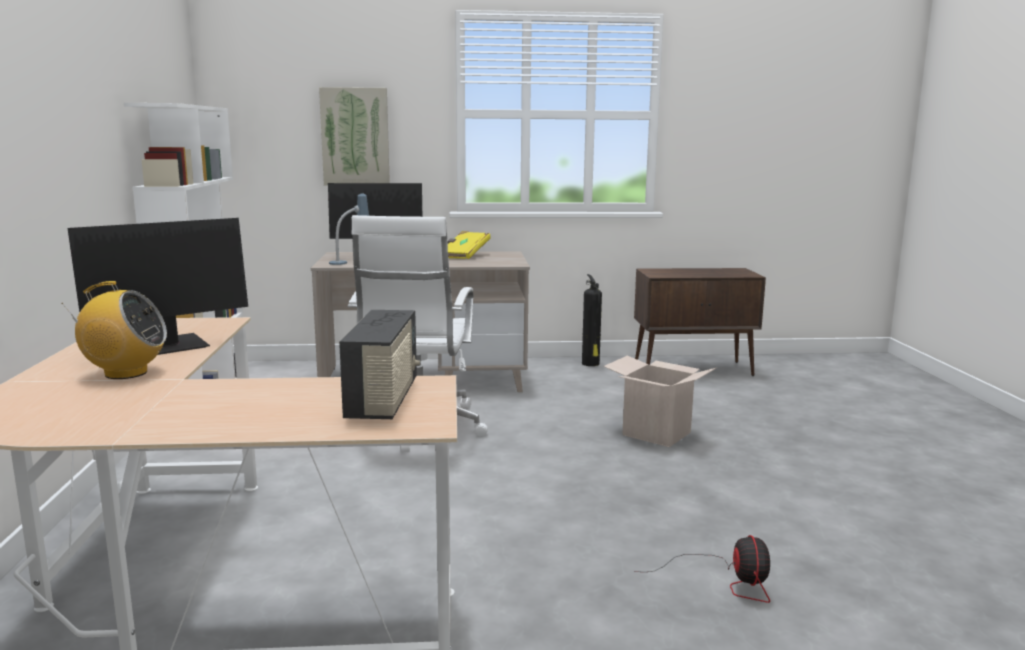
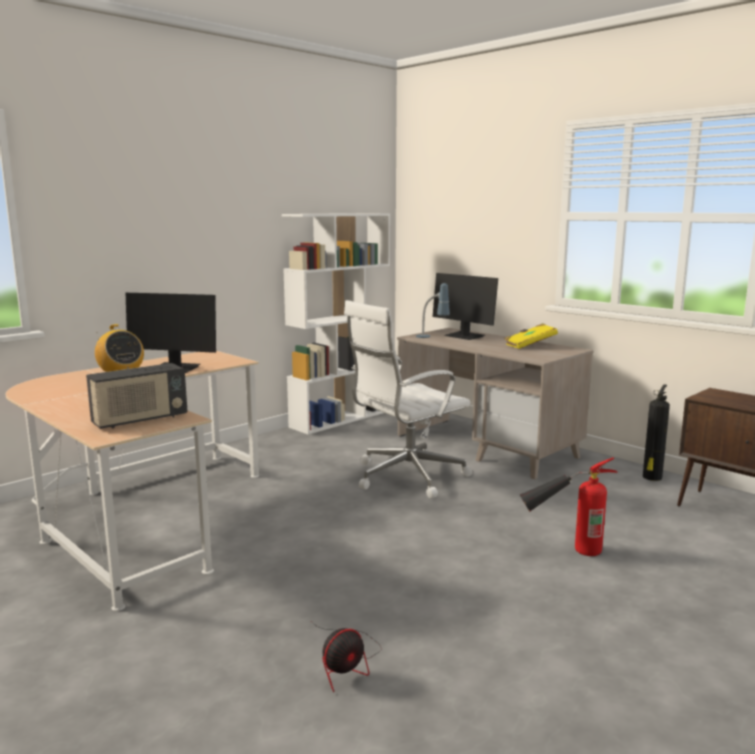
camera: 50 degrees right, 0 degrees up
picture [319,87,390,186] -> none
cardboard box [603,356,717,447] -> fire extinguisher [519,457,618,556]

